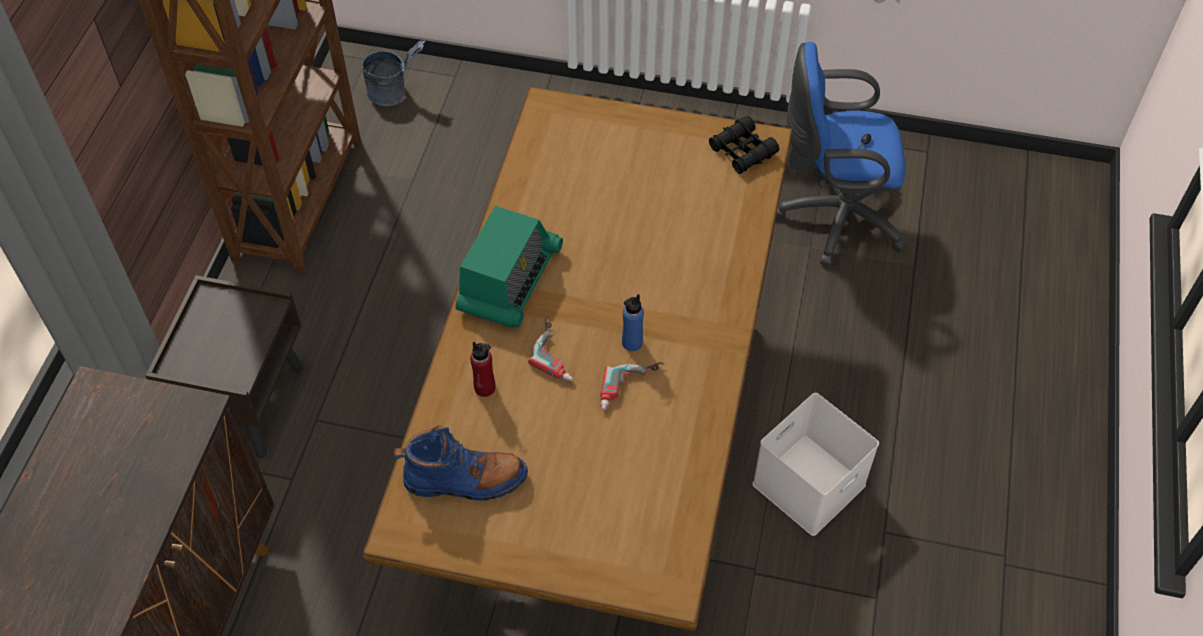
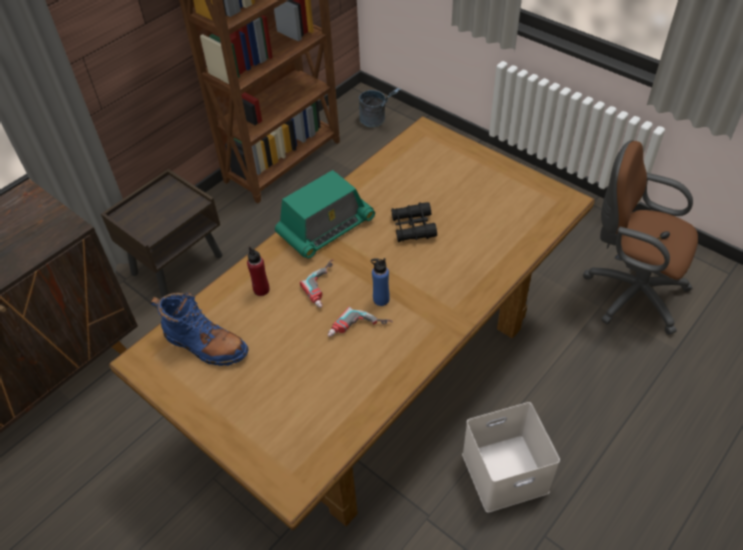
camera: 30 degrees right, 5 degrees down
black binoculars [709,116,779,174] -> black binoculars moved to [391,202,437,242]
blue office chair [776,42,906,266] -> brown office chair [583,140,698,335]

